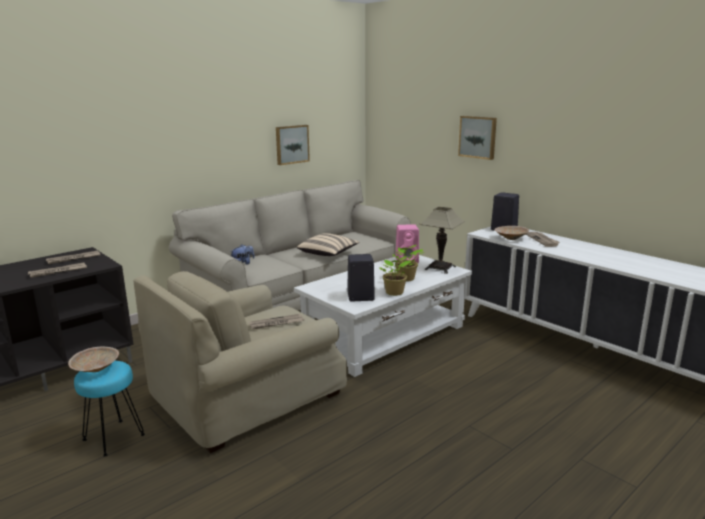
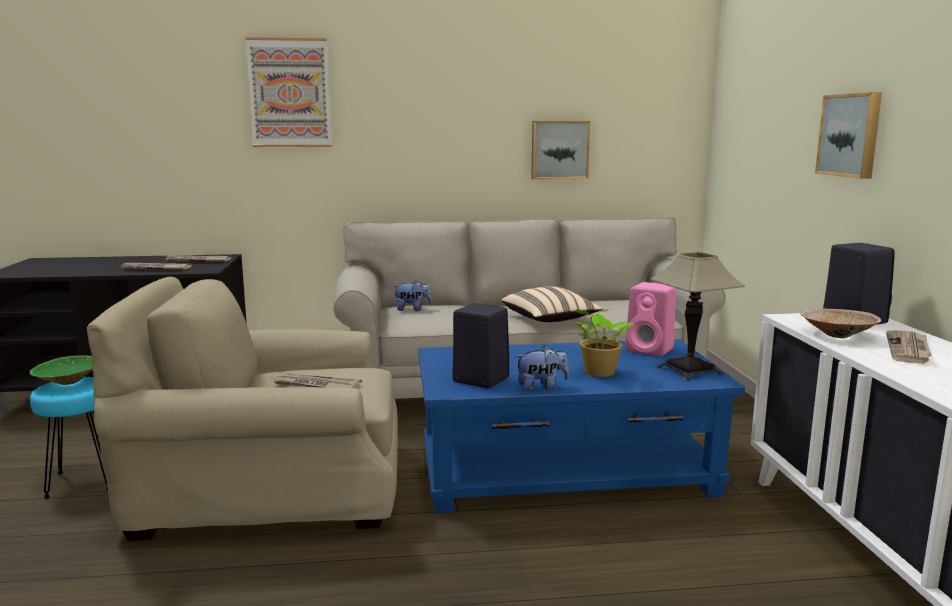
camera: 35 degrees right, 5 degrees down
beige bowl [68,347,119,372] -> green bowl [30,355,93,385]
white coffee table [294,255,472,377] -> blue coffee table [418,339,745,513]
potted plant [379,256,413,296] -> plush toy [515,346,569,391]
none -> picture [245,37,332,147]

